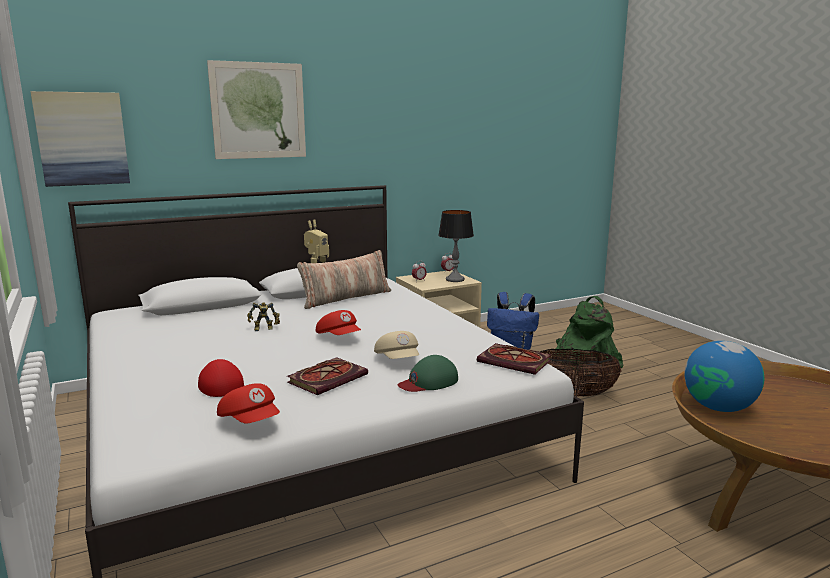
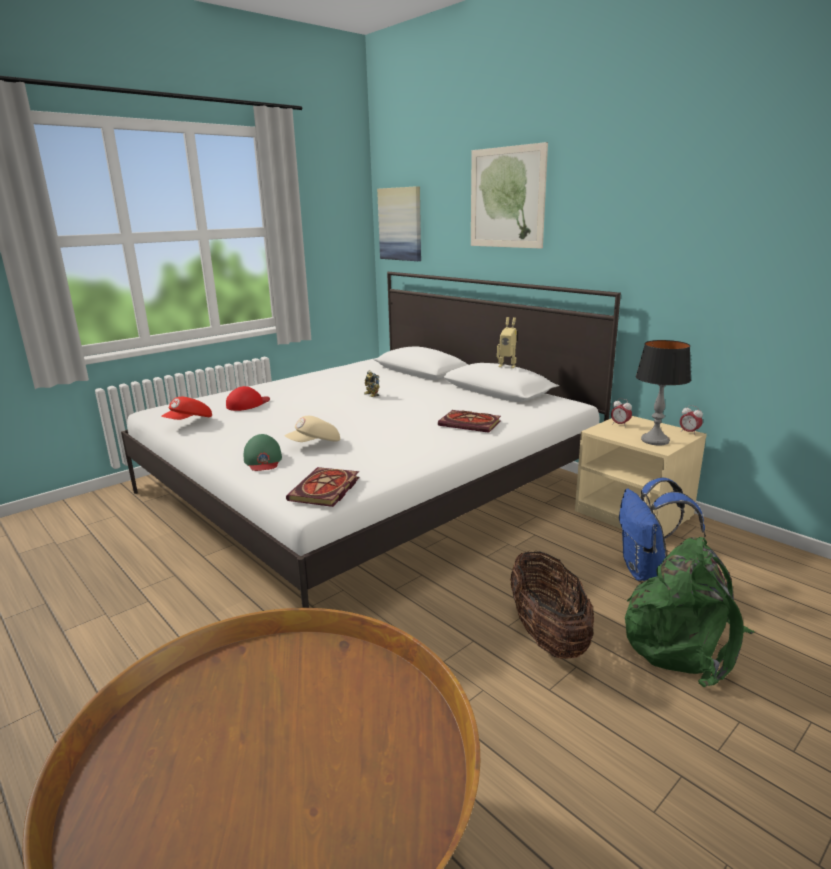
camera: 75 degrees right, 5 degrees up
book [287,357,368,395] -> book moved to [438,410,501,433]
pillow [297,250,391,309] -> none
red cap [316,310,361,335] -> none
green cap [398,355,458,392] -> green cap turned 150 degrees counterclockwise [244,434,282,471]
globe [684,341,764,412] -> none

